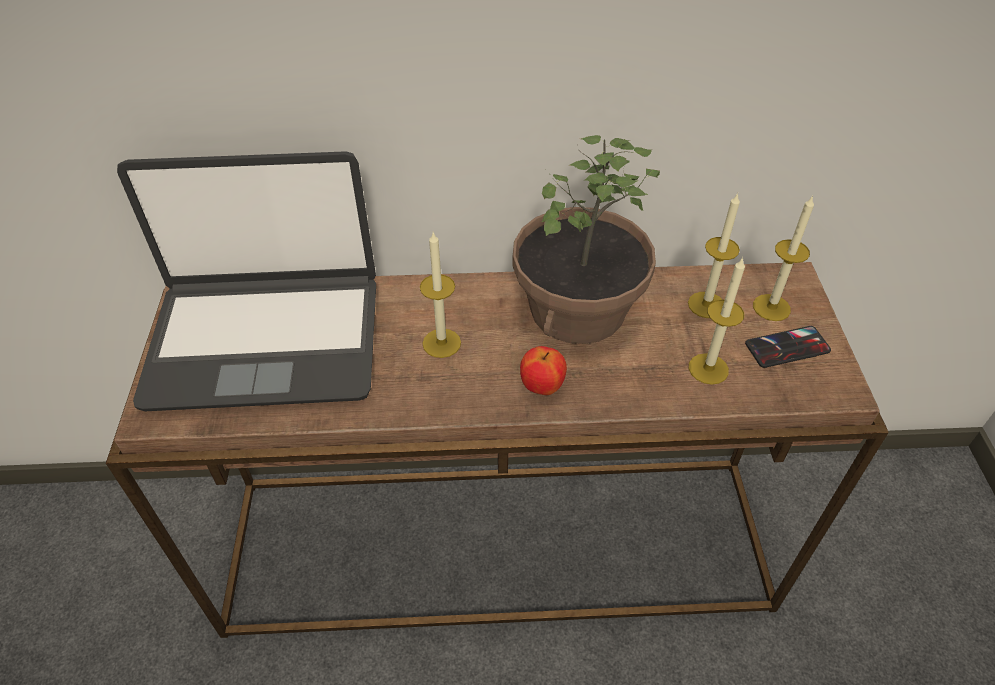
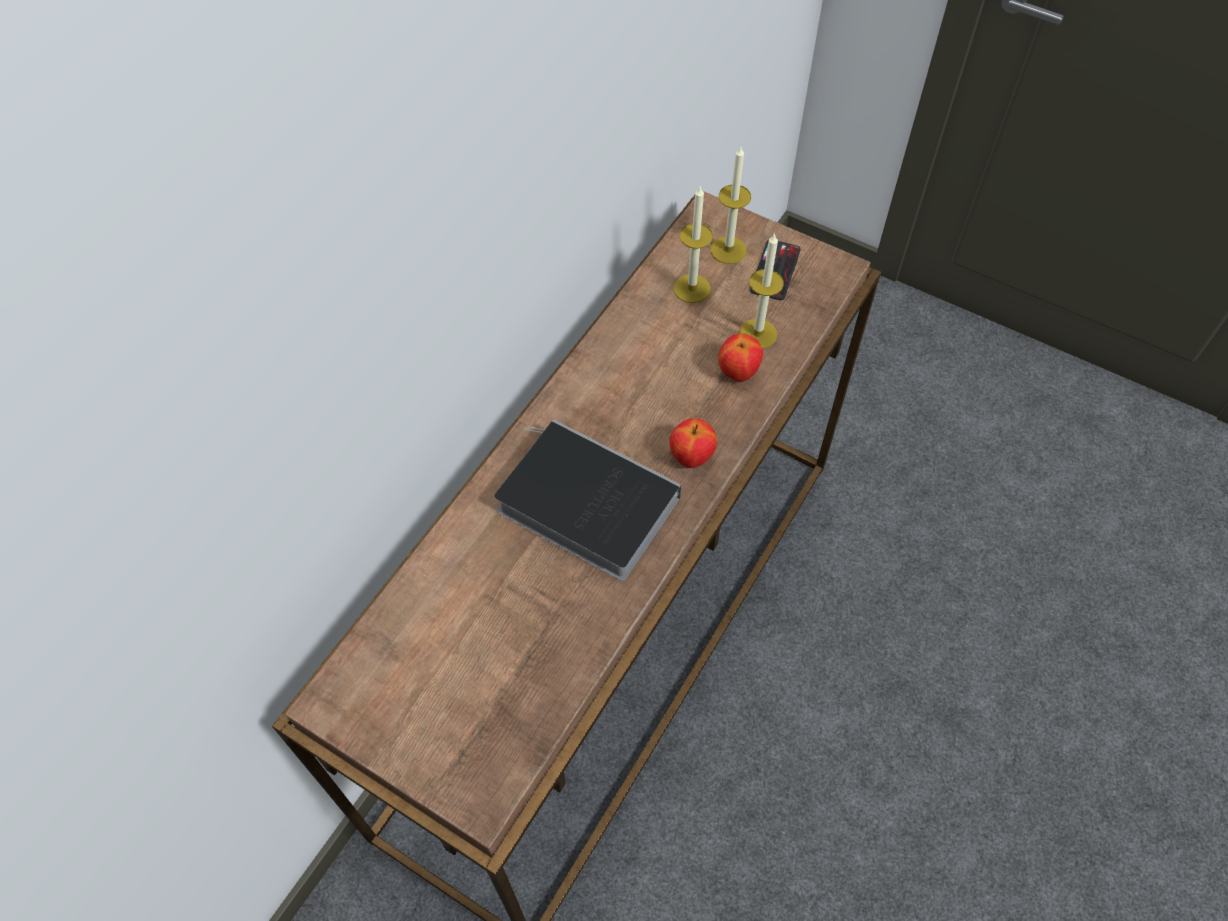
camera: 55 degrees left, 10 degrees up
laptop [117,151,376,411] -> none
candle [420,232,461,358] -> book [494,419,681,581]
potted plant [512,135,660,344] -> none
none -> apple [718,333,763,382]

